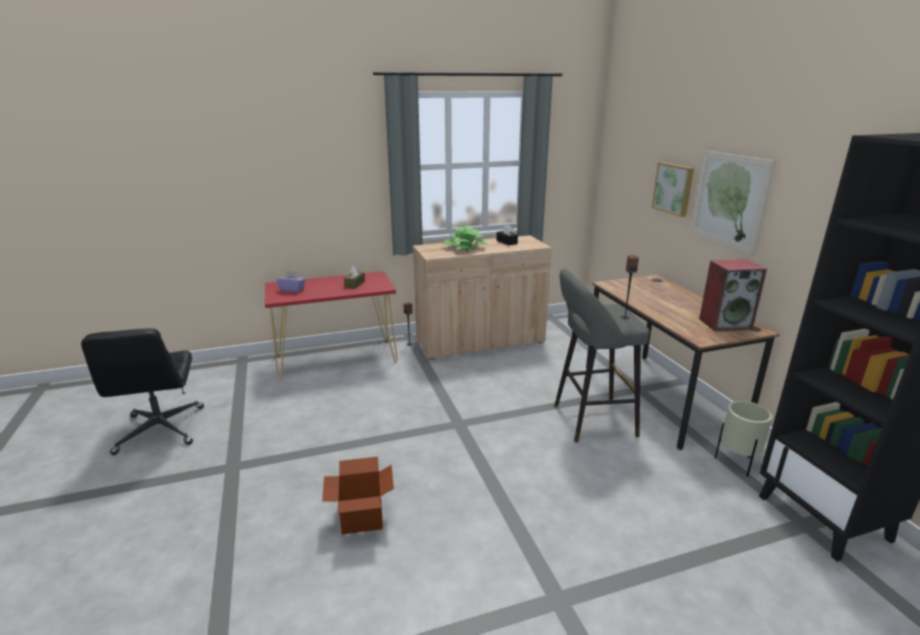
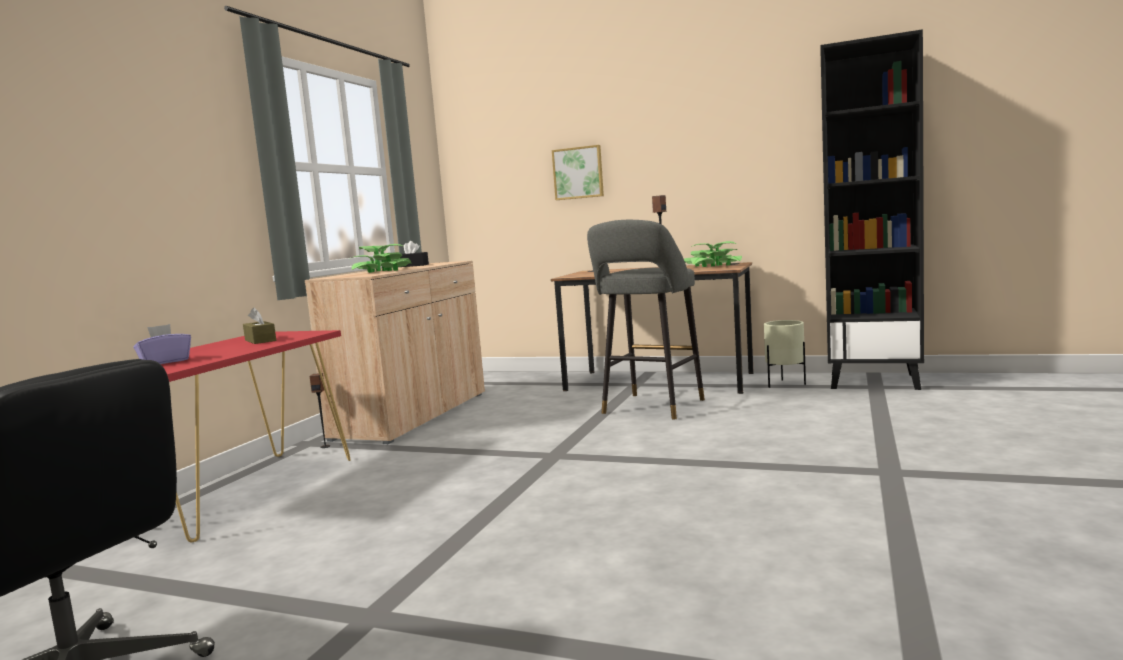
camera: 50 degrees left, 15 degrees down
cardboard box [322,457,394,535] -> none
picture [691,151,776,255] -> none
speaker [699,259,767,331] -> potted plant [684,241,742,267]

